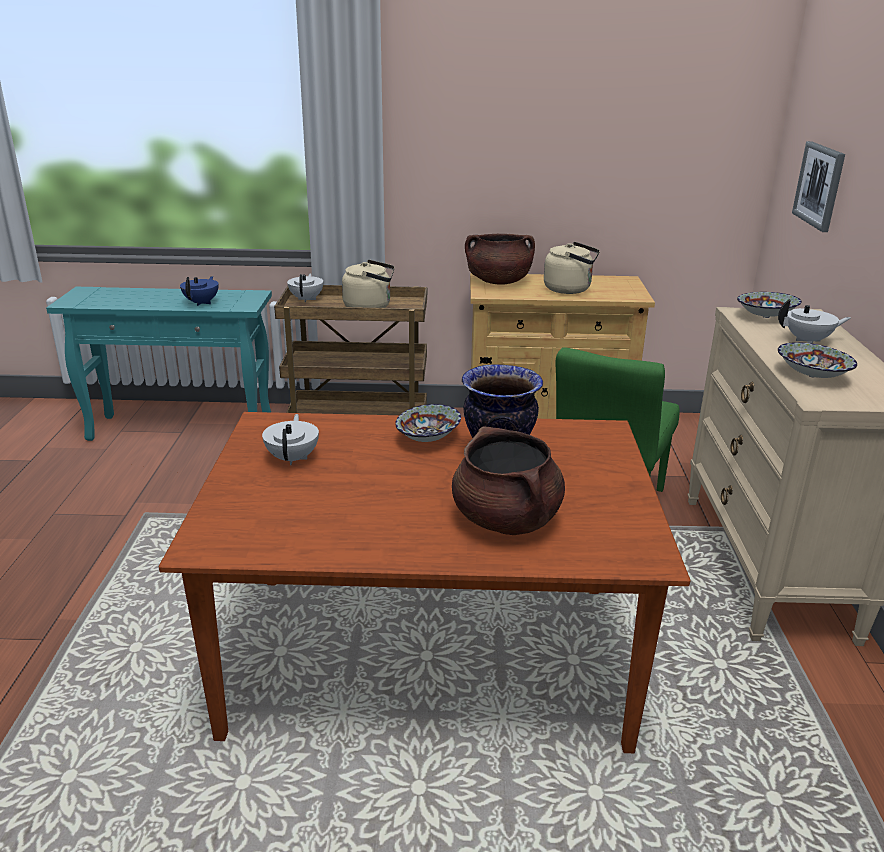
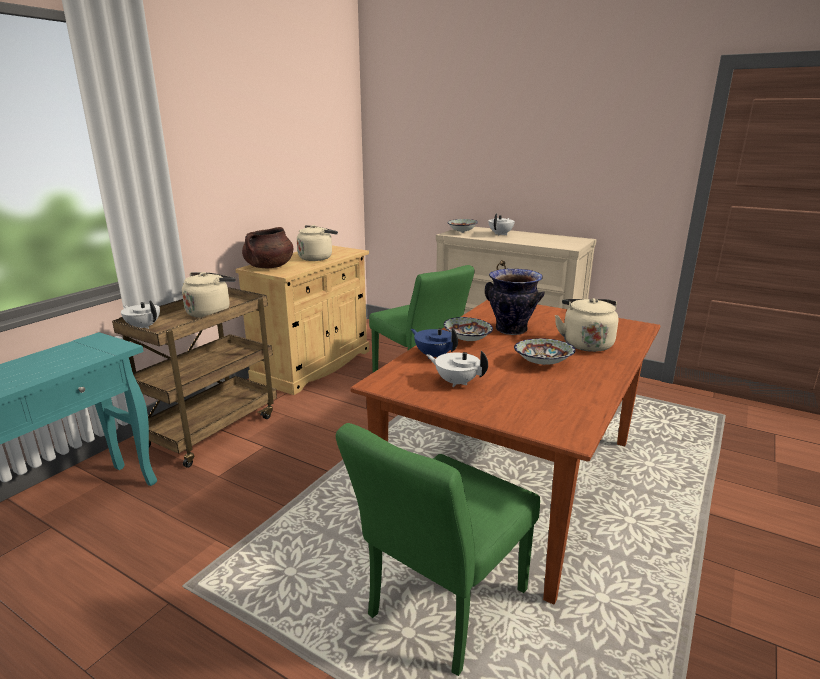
camera: 60 degrees left, 5 degrees down
blue teapot [180,276,219,306] -> blue teapot moved to [411,328,458,359]
brown cooking pot [452,427,565,535] -> beige kettle [555,298,619,352]
bowl [778,342,857,378] -> bowl moved to [514,338,576,365]
picture [792,141,845,232] -> none
none -> green chair [336,423,540,676]

